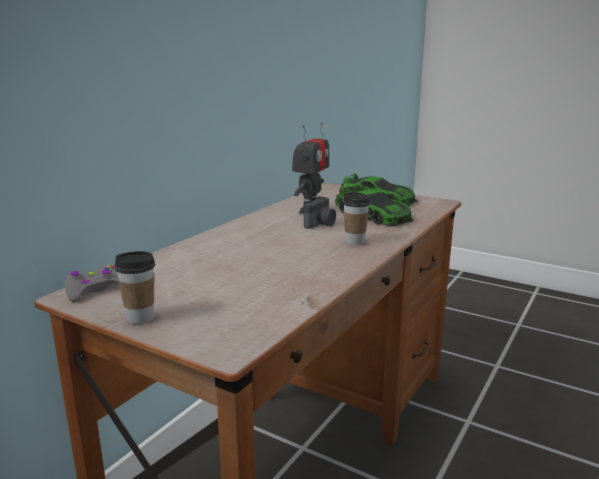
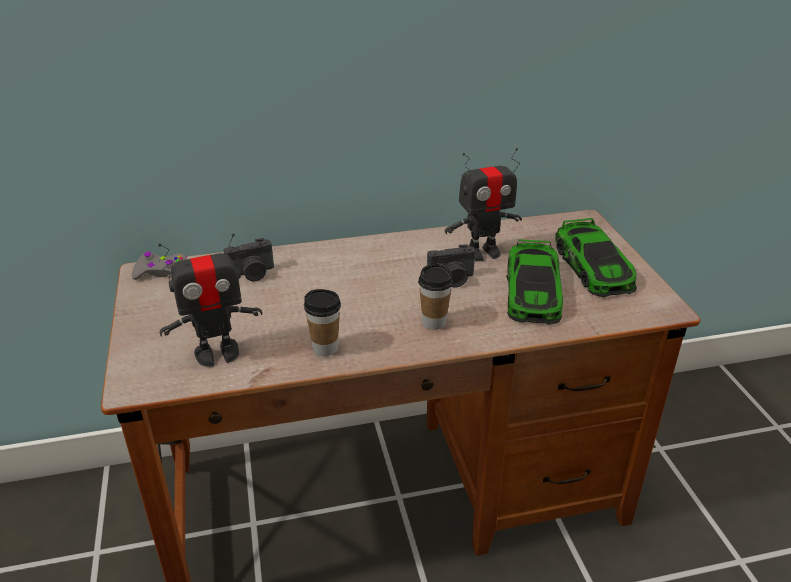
camera: 45 degrees right, 15 degrees up
cup [114,251,155,324] -> cup moved to [304,289,341,356]
none -> toy robot [158,233,262,367]
none -> camera [224,238,274,281]

